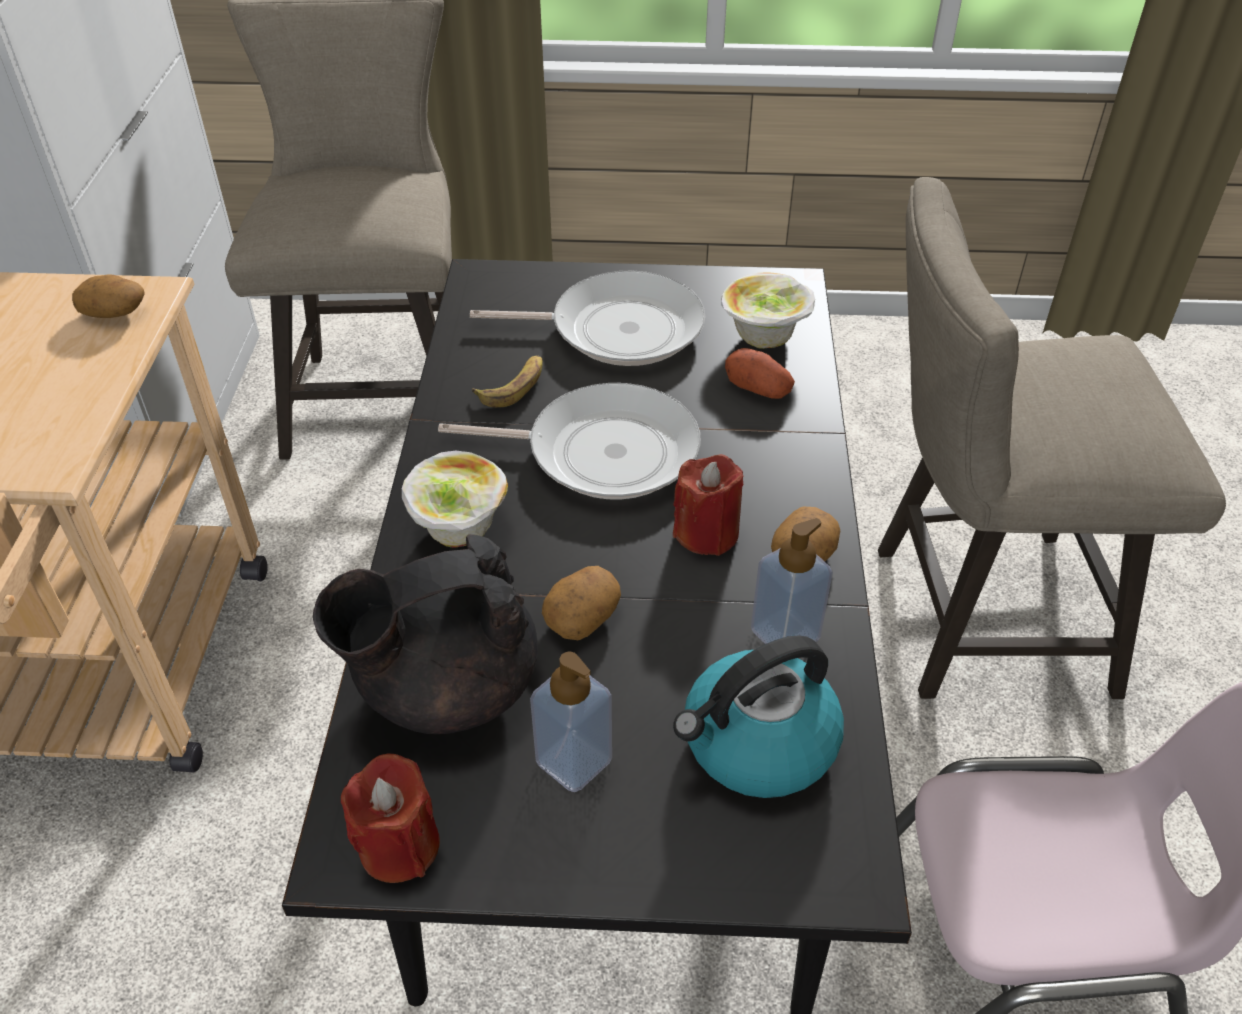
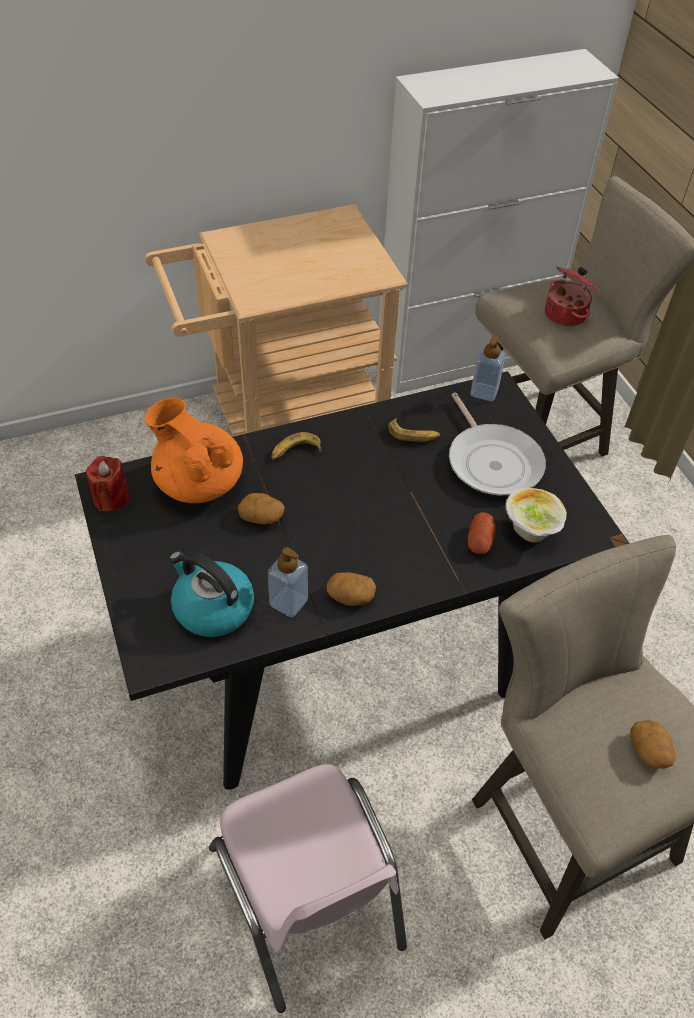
camera: 65 degrees right, 5 degrees up
potato [72,275,145,318] -> potato moved to [630,720,676,769]
black teapot [313,534,538,734] -> orange teapot [144,398,243,503]
bowl [402,451,508,548] -> banana [271,432,321,460]
frying pan [438,383,701,500] -> none
soap dispenser [530,652,612,792] -> soap dispenser moved to [470,336,506,401]
red candle [673,454,743,556] -> none
none -> cooking pot [545,267,598,327]

